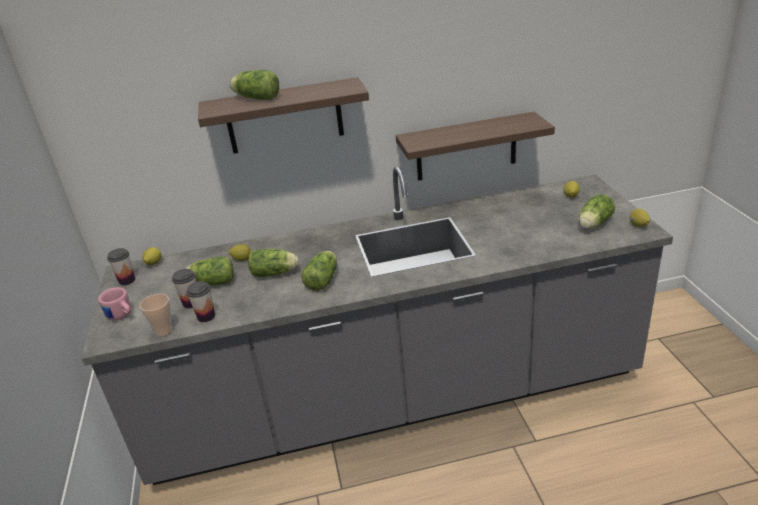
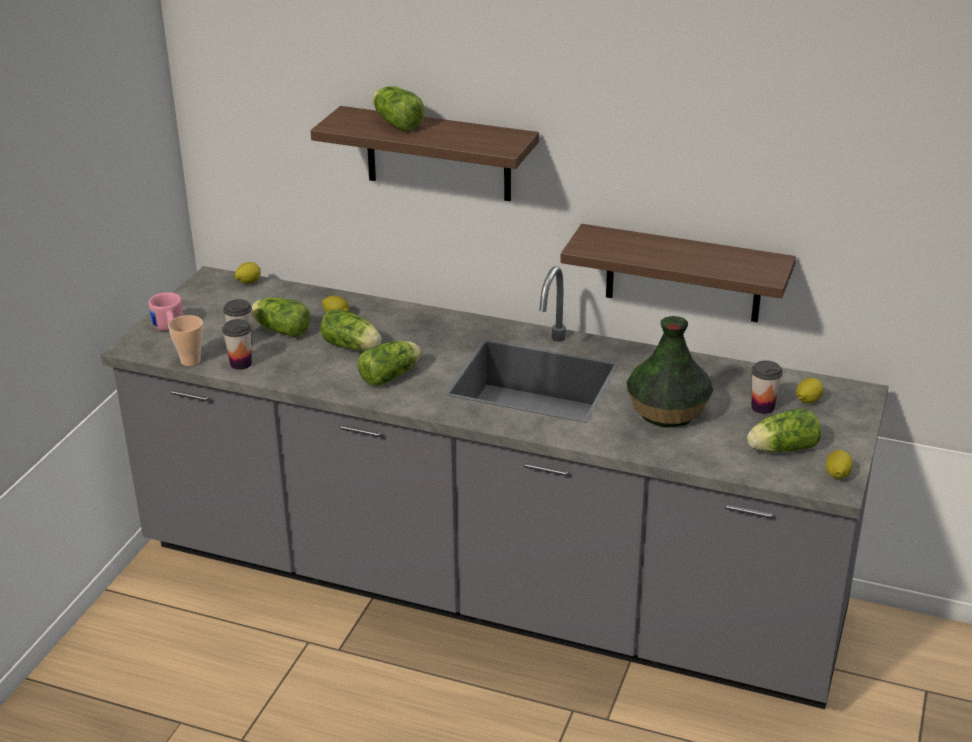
camera: 30 degrees right, 0 degrees up
cup [107,248,135,285] -> cup moved to [751,360,783,414]
none -> vase [626,316,713,428]

